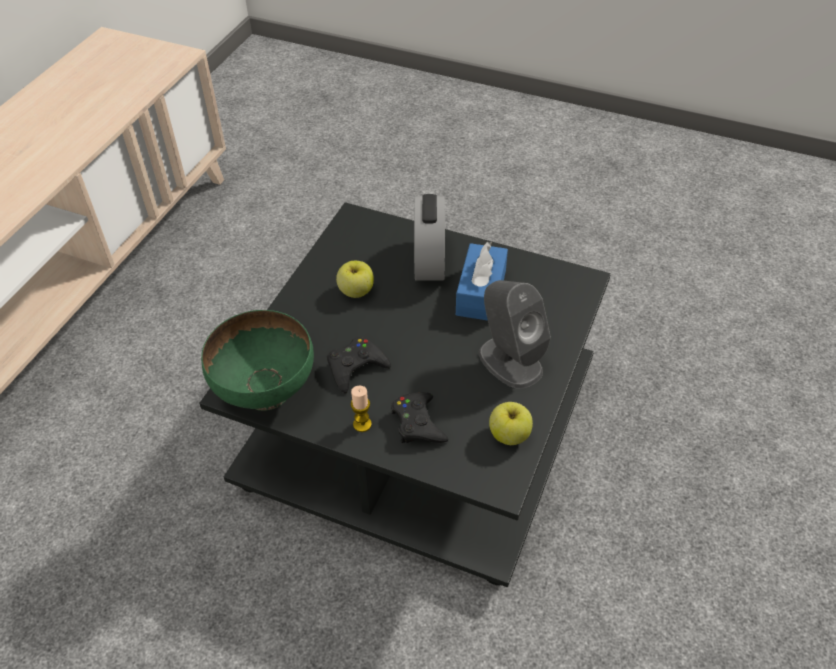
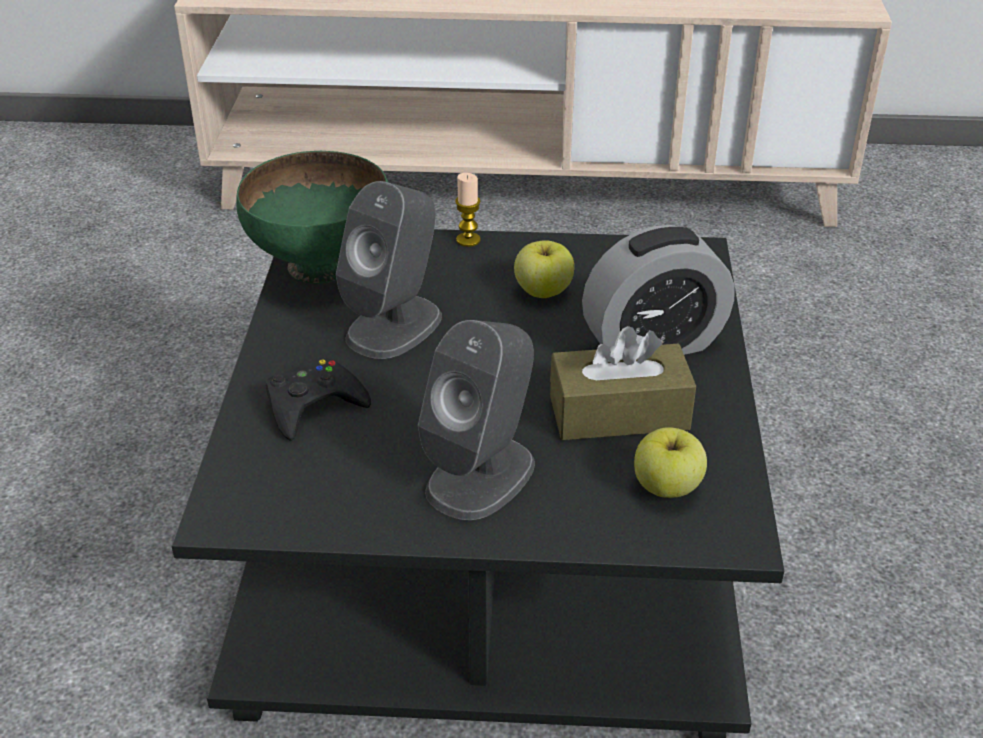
camera: 70 degrees right, 10 degrees down
black game controller [327,337,391,393] -> grey speaker [336,181,442,359]
candle [351,385,372,432] -> candle moved to [455,173,481,247]
blue tissue box [456,242,508,320] -> brown tissue box [550,326,696,440]
apple [489,402,533,445] -> apple moved to [634,427,707,498]

